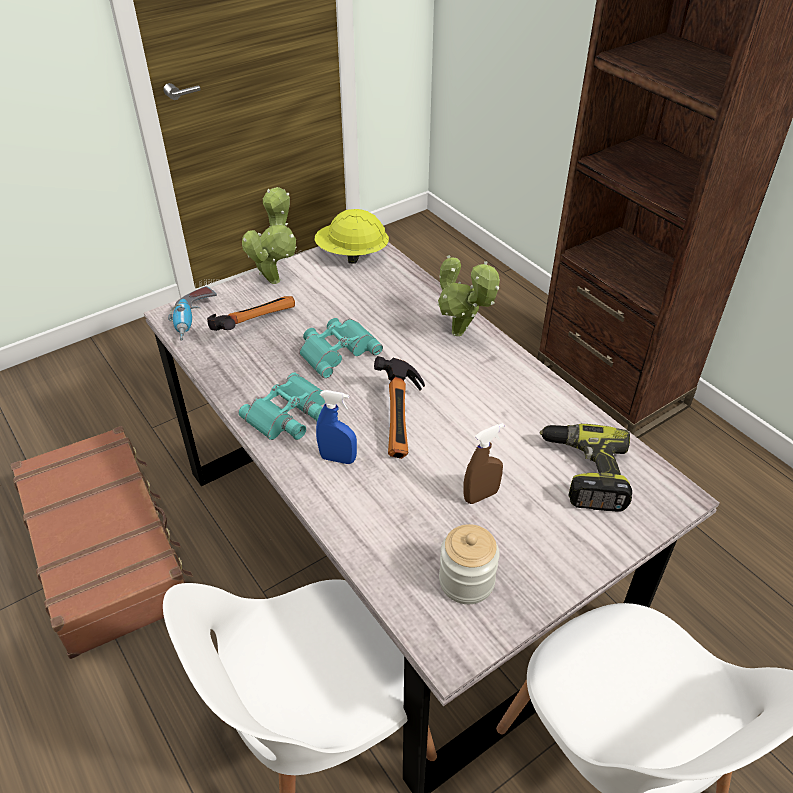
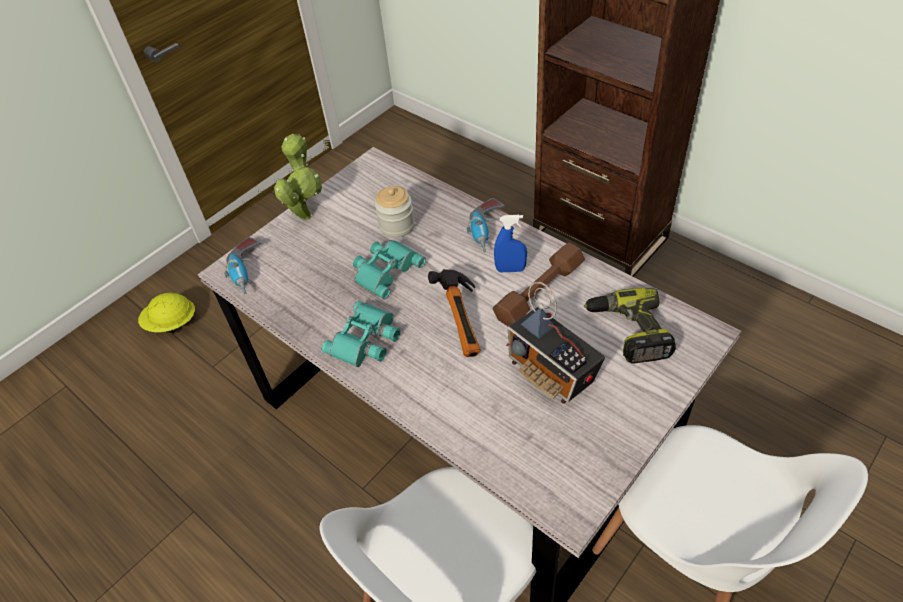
camera: 10 degrees left, 5 degrees up
brown suitcase [11,426,193,659] -> none
hammer [207,296,295,331] -> none
yellow hard hat [314,209,389,264] -> yellow hard hat moved to [138,293,195,334]
blue spray bottle [316,390,357,464] -> blue spray bottle moved to [494,215,527,272]
potted plant [437,255,500,336] -> power drill [467,198,504,252]
jar [439,524,500,604] -> jar moved to [375,186,415,238]
brown spray bottle [463,423,504,504] -> radio [506,282,605,404]
none -> brown dumbbell [492,242,585,326]

